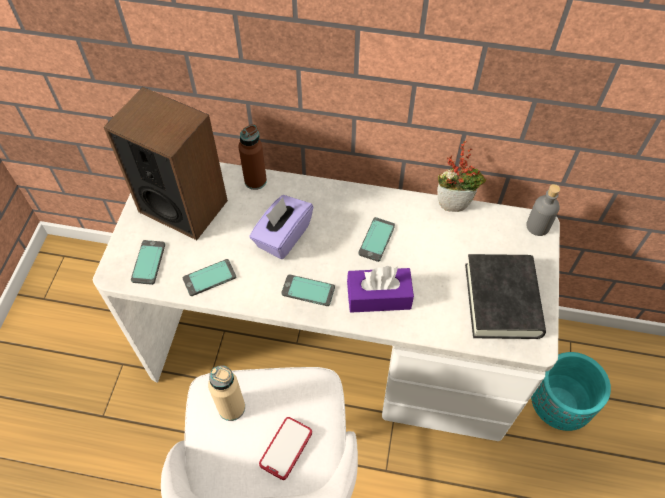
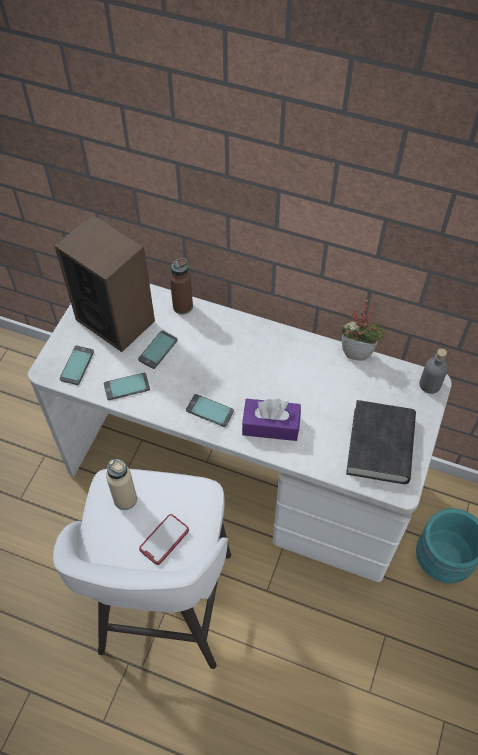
camera: 10 degrees right, 0 degrees up
purple tissue box [249,195,313,259] -> none
phone [358,217,395,262] -> phone moved to [138,330,178,369]

